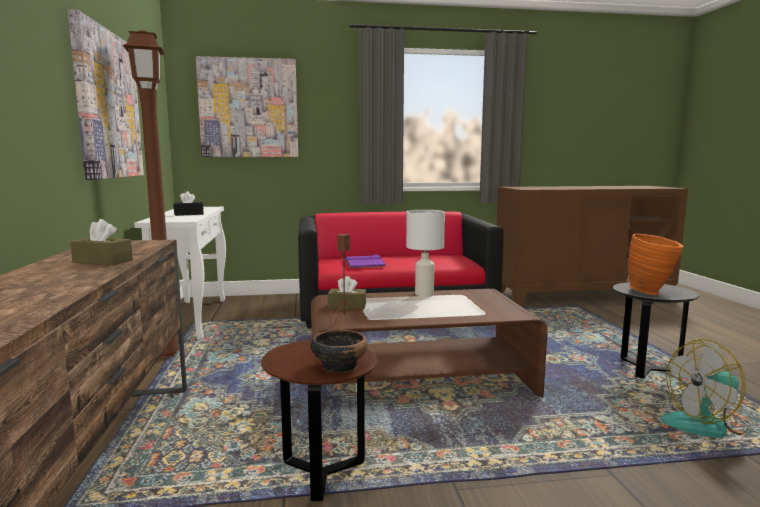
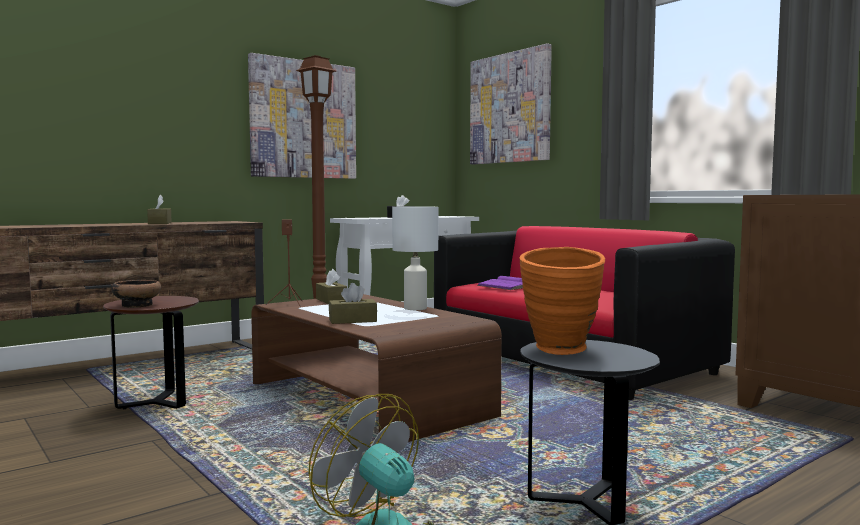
camera: 60 degrees right, 5 degrees down
none -> brown tissue box [329,283,377,324]

